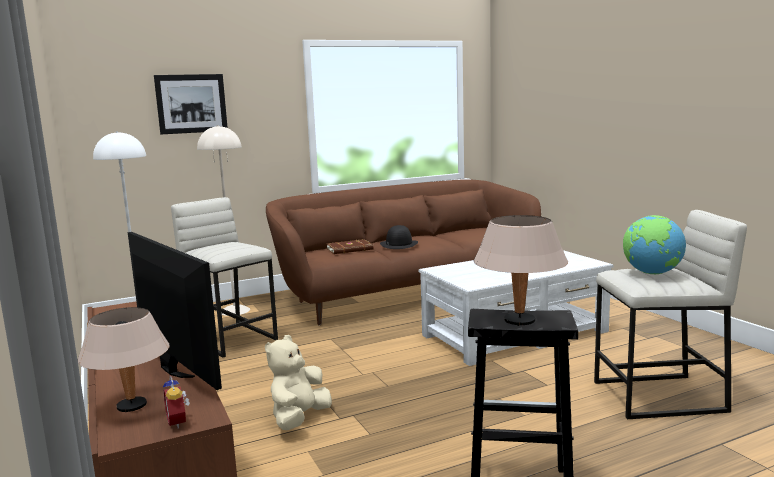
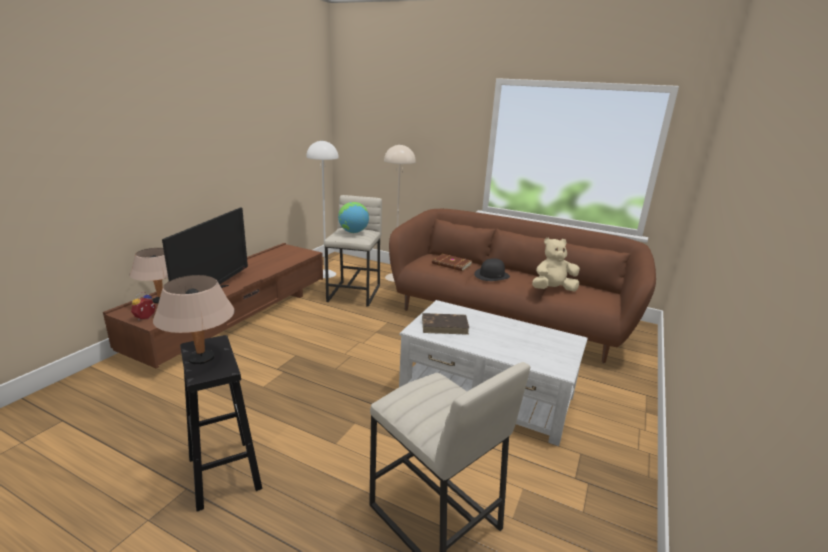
camera: 50 degrees right, 10 degrees up
picture [154,74,228,134] -> none
beige plush toy [265,335,332,430] -> beige plush toy moved to [532,238,580,291]
globe [623,215,686,274] -> globe moved to [338,202,369,233]
none -> brown book [422,313,469,335]

